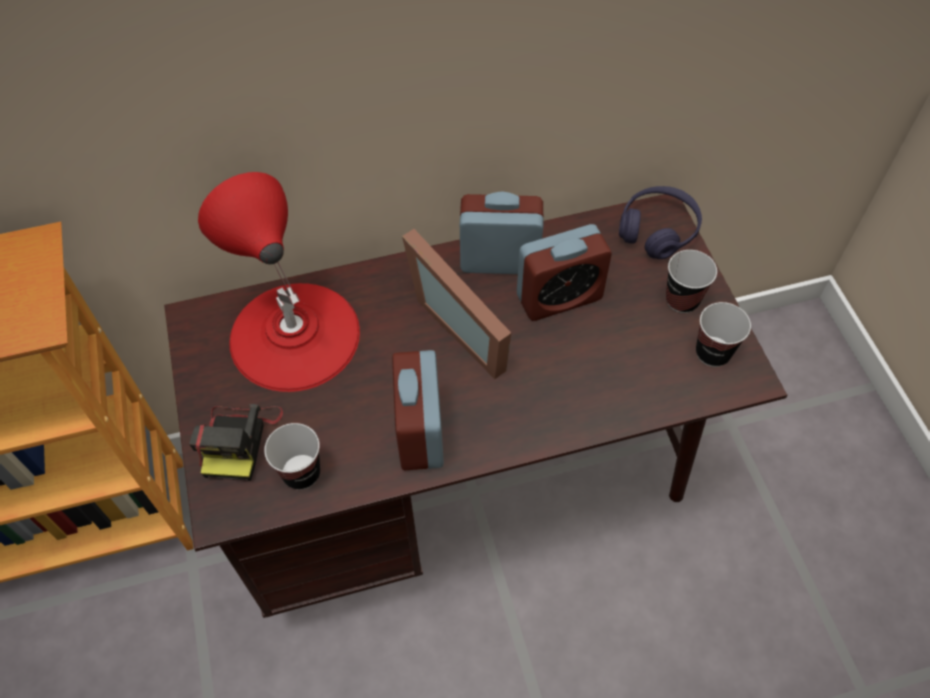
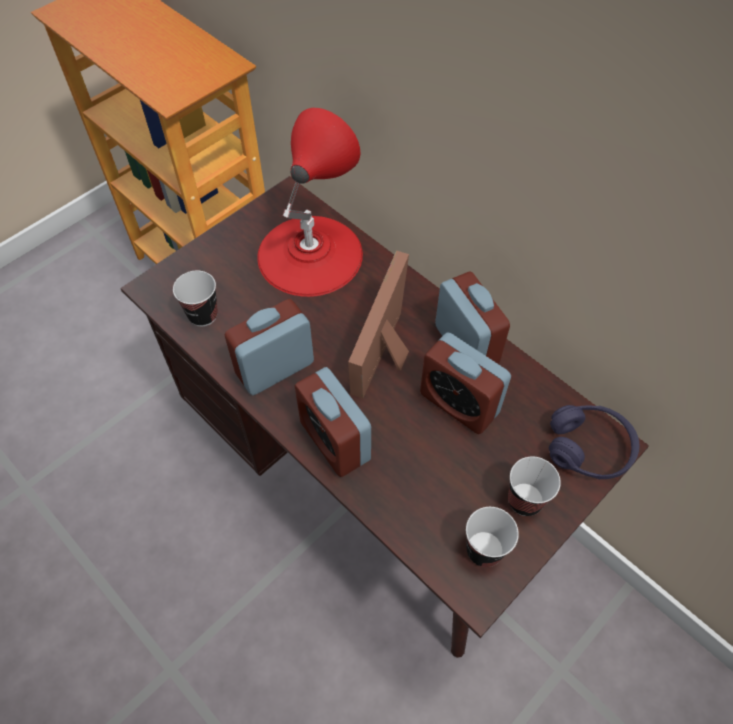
camera: 60 degrees right, 0 degrees up
camera [189,404,283,481] -> none
none -> alarm clock [295,367,371,477]

